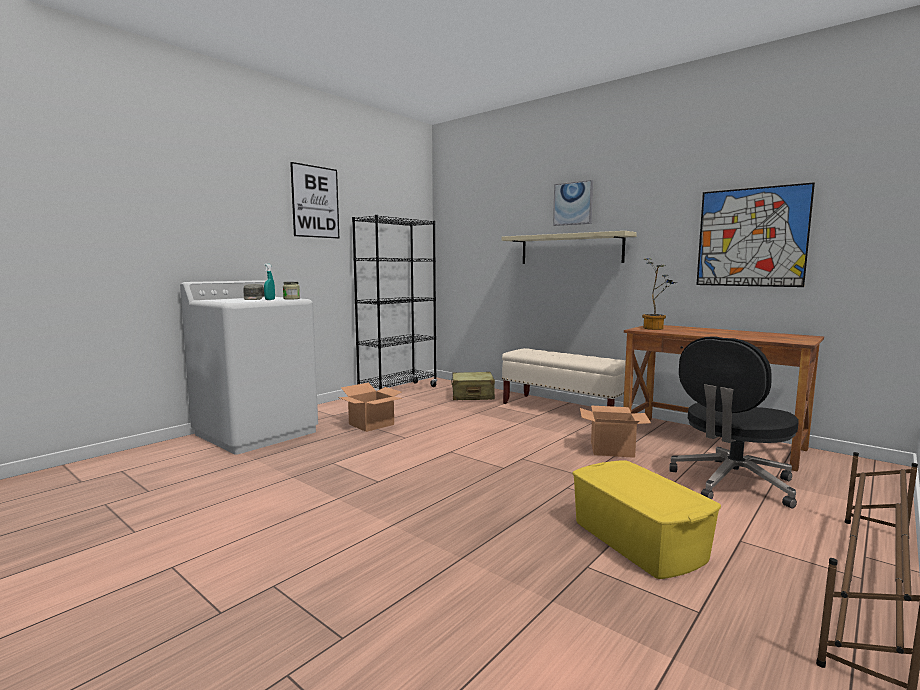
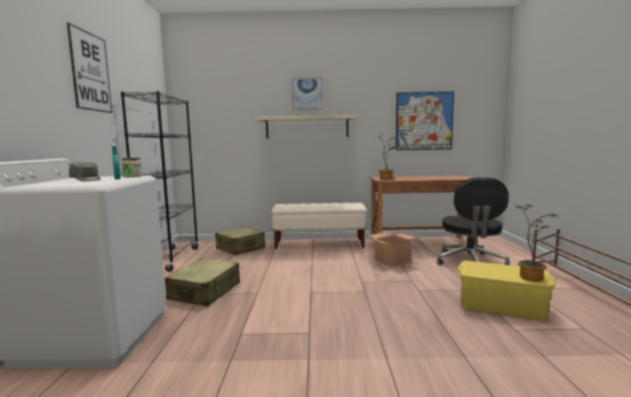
camera: 40 degrees left, 0 degrees up
cardboard box [338,383,403,432] -> beige suitcase [165,258,240,306]
none -> potted plant [515,204,558,281]

